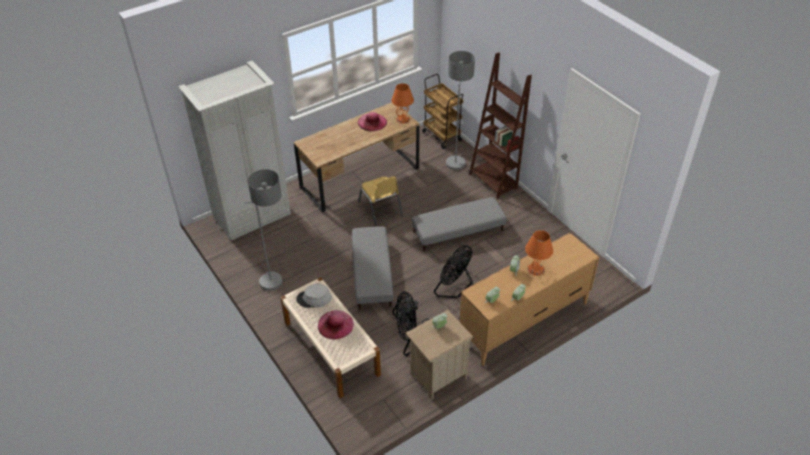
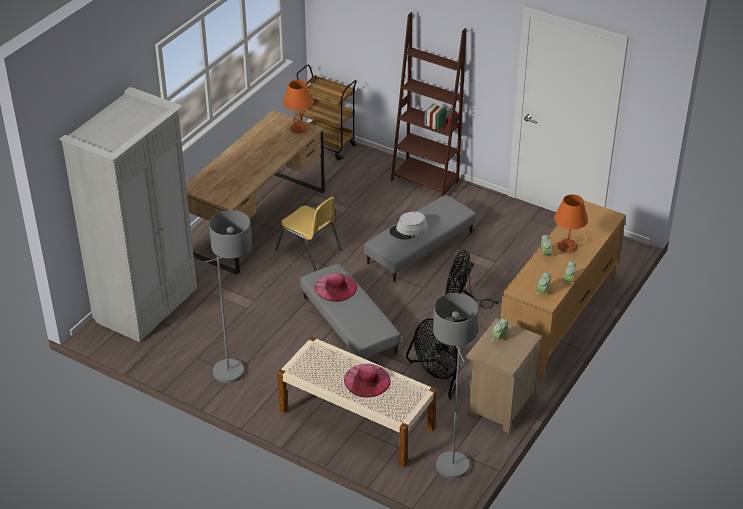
camera: 25 degrees left, 5 degrees down
grey hat [296,284,332,308] -> grey hat moved to [389,211,427,240]
pink hat [358,112,387,131] -> pink hat moved to [314,273,357,302]
grey floor lamp [446,51,475,170] -> grey floor lamp moved to [433,293,478,479]

